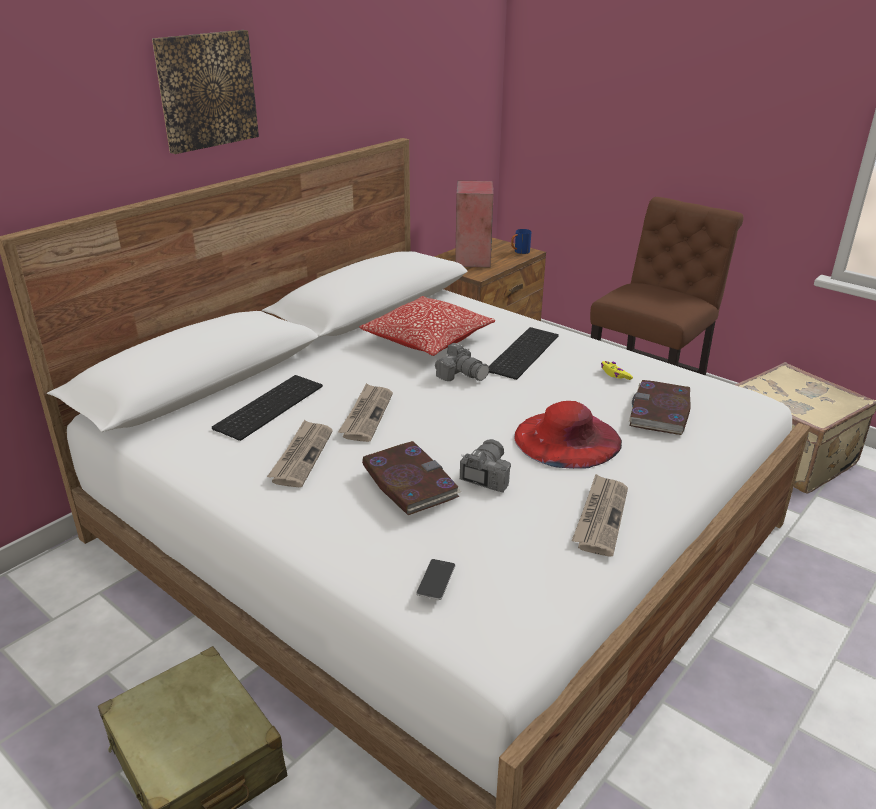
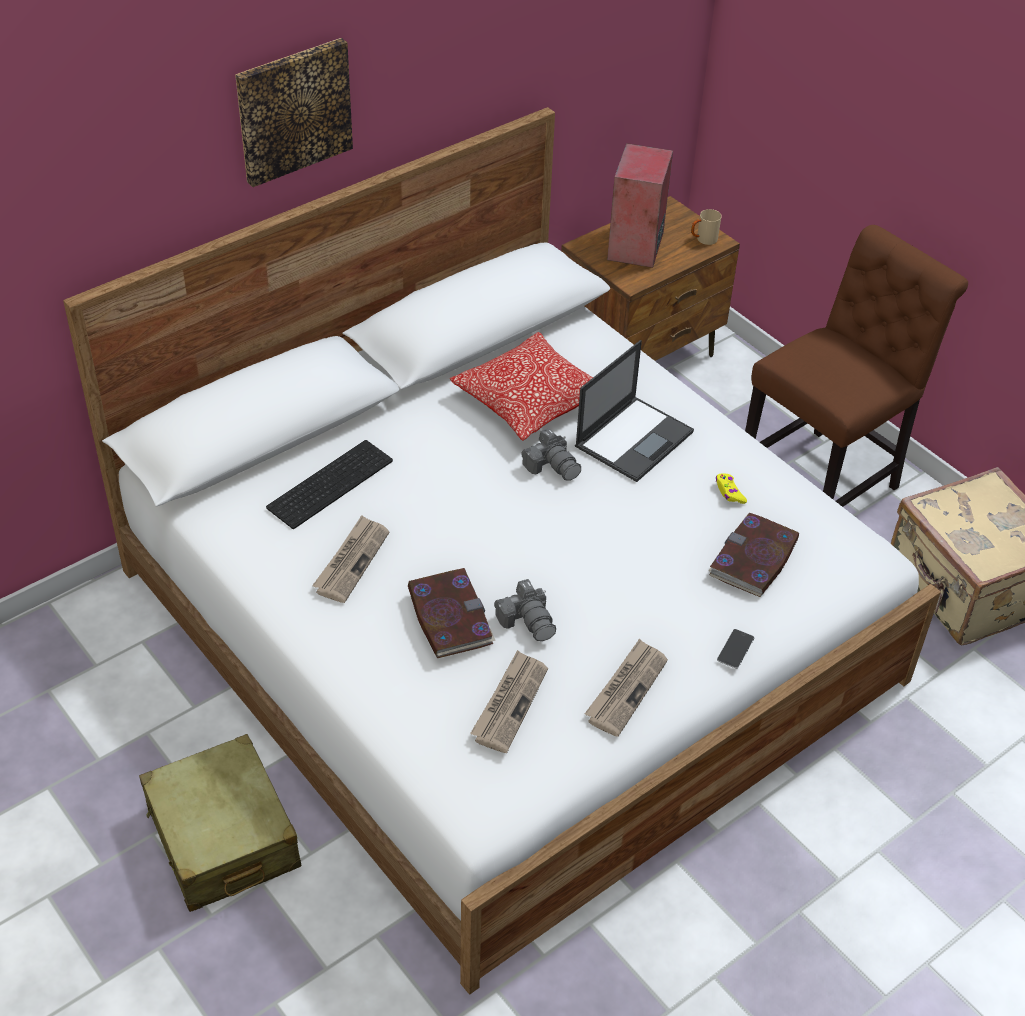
camera: 10 degrees right, 15 degrees up
newspaper [338,383,393,442] -> newspaper moved to [470,650,548,753]
phone [416,559,455,600] -> phone moved to [717,629,754,669]
camera [460,439,511,493] -> camera turned 120 degrees clockwise [494,579,556,641]
keyboard [488,327,559,380] -> laptop [575,340,694,482]
blue mug [511,229,532,254] -> beige mug [691,209,722,245]
red hat [514,401,622,469] -> none

